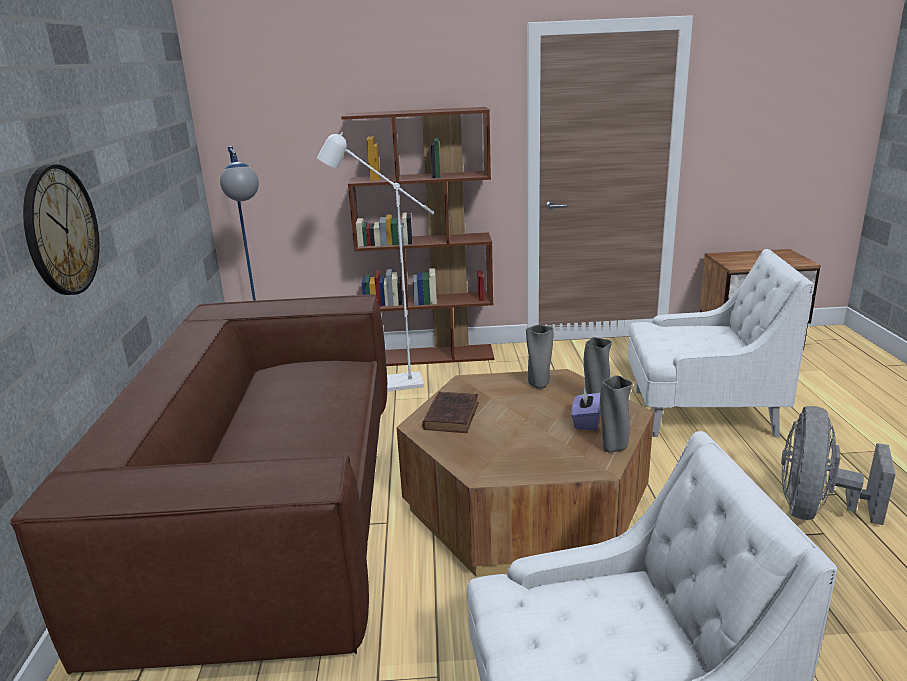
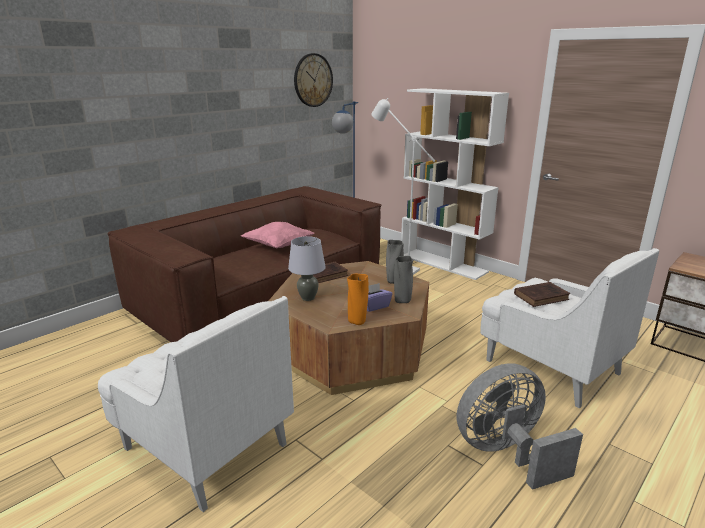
camera: 45 degrees right, 0 degrees up
wall clock [23,164,99,295] -> wall clock moved to [294,53,333,107]
brown bookcase [341,107,495,366] -> white bookcase [401,88,509,280]
grey vase [600,375,633,453] -> orange vase [347,274,369,325]
none -> pink pillow [241,222,314,248]
none -> grey table lamp [288,236,326,301]
none -> brown book [514,282,570,307]

